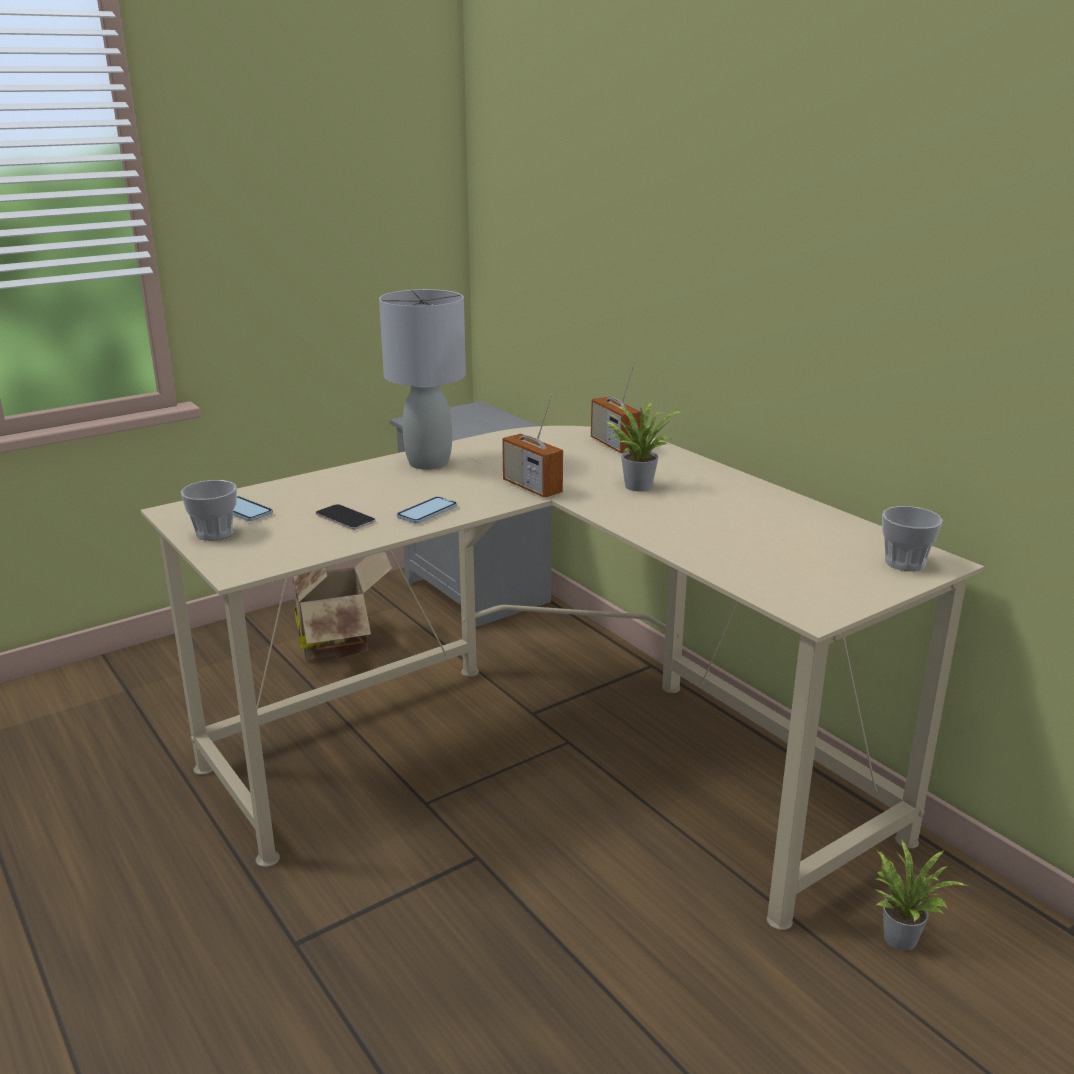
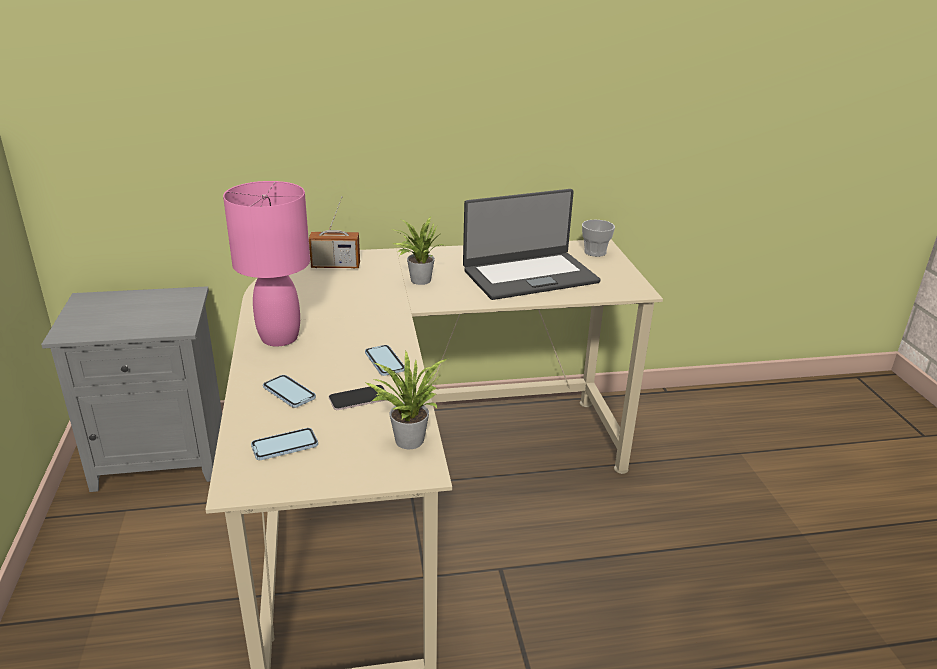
camera: 65 degrees left, 5 degrees up
cup [181,480,237,541] -> none
cardboard box [292,552,392,661] -> none
grey table lamp [379,289,466,470] -> pink table lamp [223,181,310,346]
radio [502,394,563,498] -> none
potted plant [875,839,968,950] -> potted plant moved to [366,351,446,449]
none -> phone [263,375,316,408]
none -> laptop [463,189,601,300]

